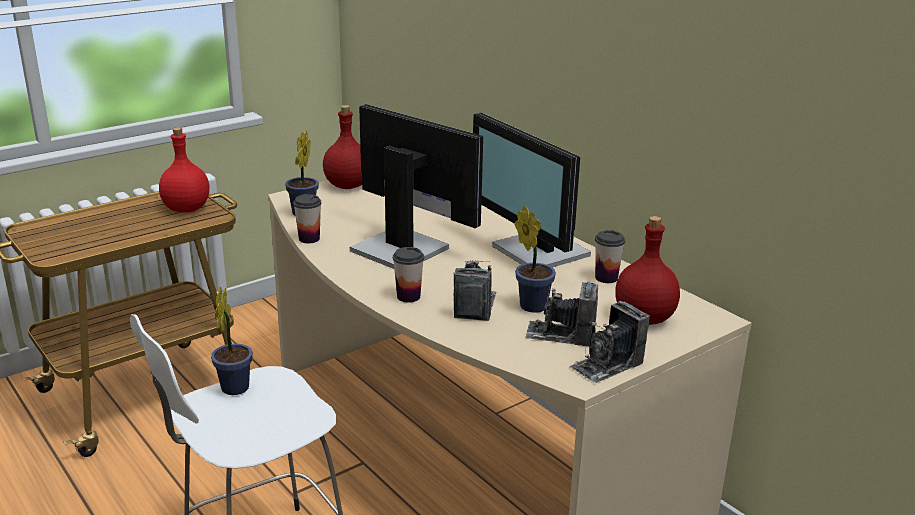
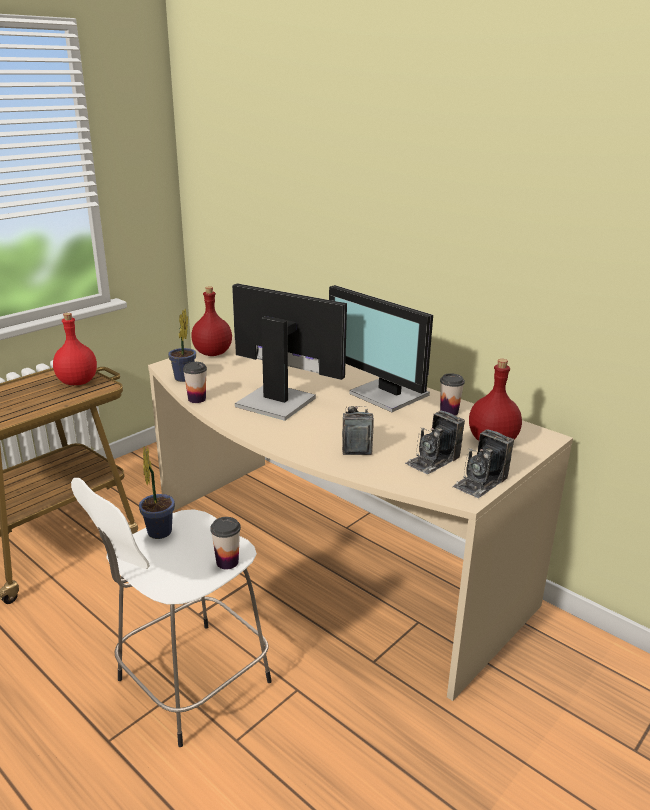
camera: 10 degrees left, 0 degrees up
cup [393,247,424,302] -> cup moved to [210,517,241,569]
potted plant [515,205,556,313] -> none
camera [526,282,598,346] -> camera turned 45 degrees counterclockwise [405,410,465,474]

